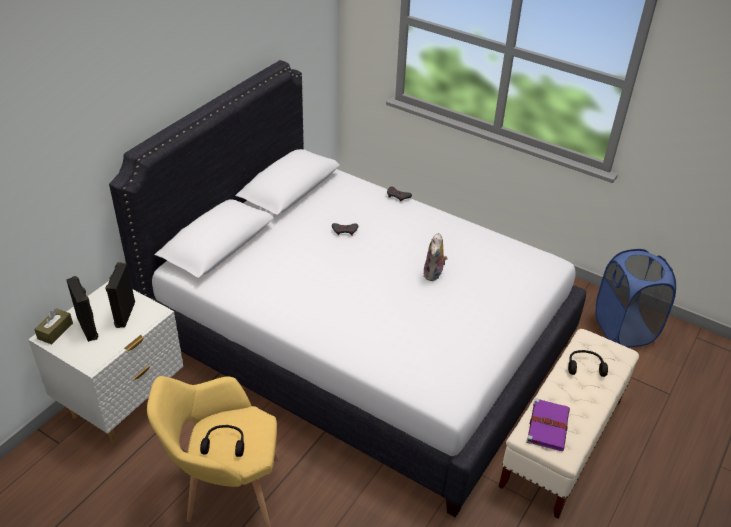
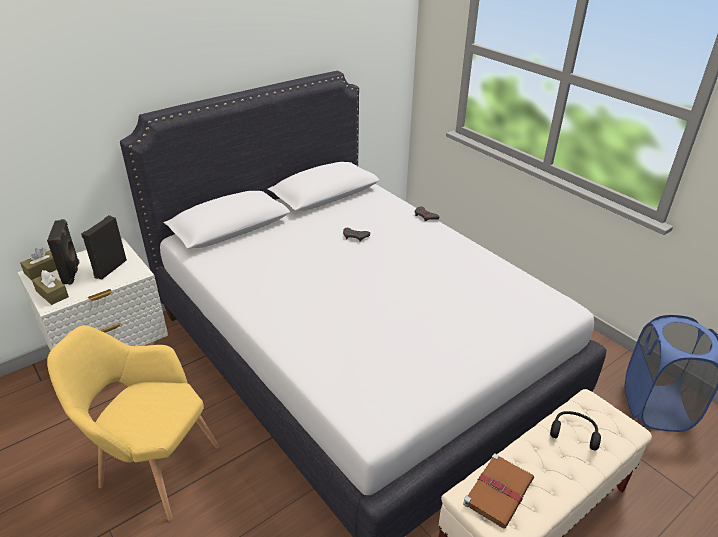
camera: 20 degrees right, 5 degrees down
black headphones [200,425,244,457] -> none
plush toy [423,233,448,281] -> none
purple book [526,398,570,451] -> brown book [463,454,534,529]
none -> brown tissue box [32,270,69,305]

